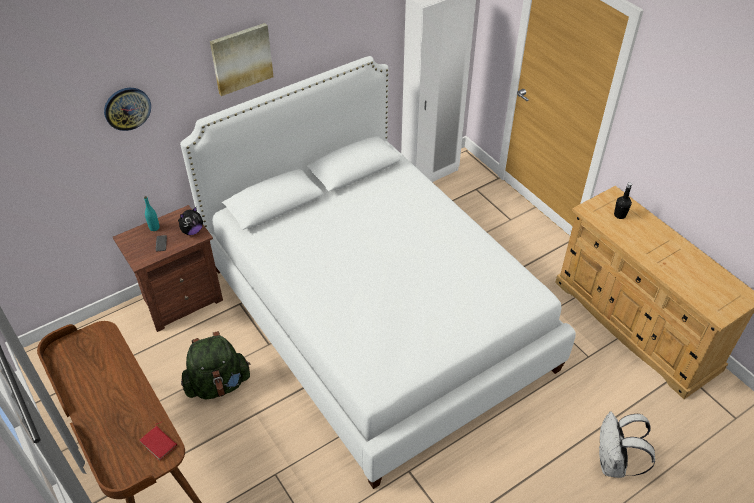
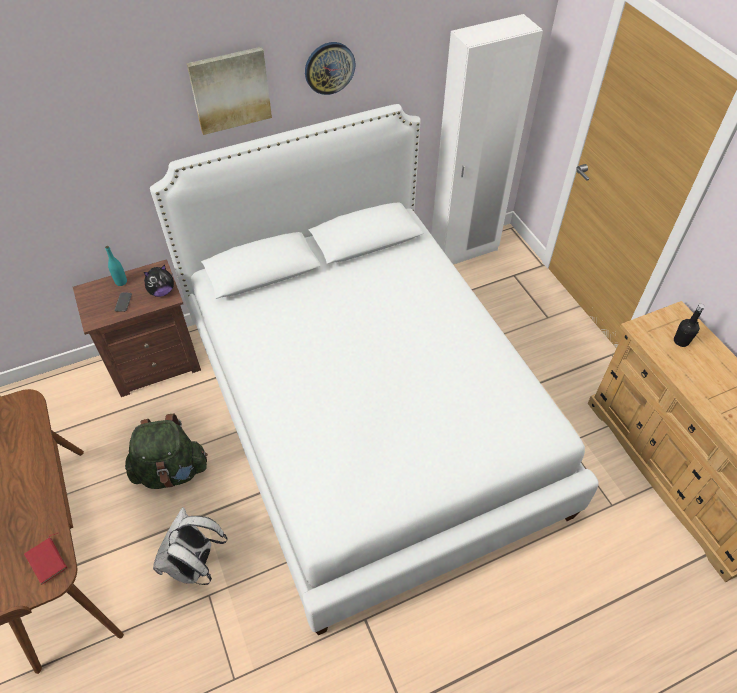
camera: 10 degrees right, 5 degrees up
wall clock [104,88,151,131] -> wall clock moved to [305,42,356,95]
white backpack [599,411,655,478] -> white backpack moved to [153,507,228,585]

